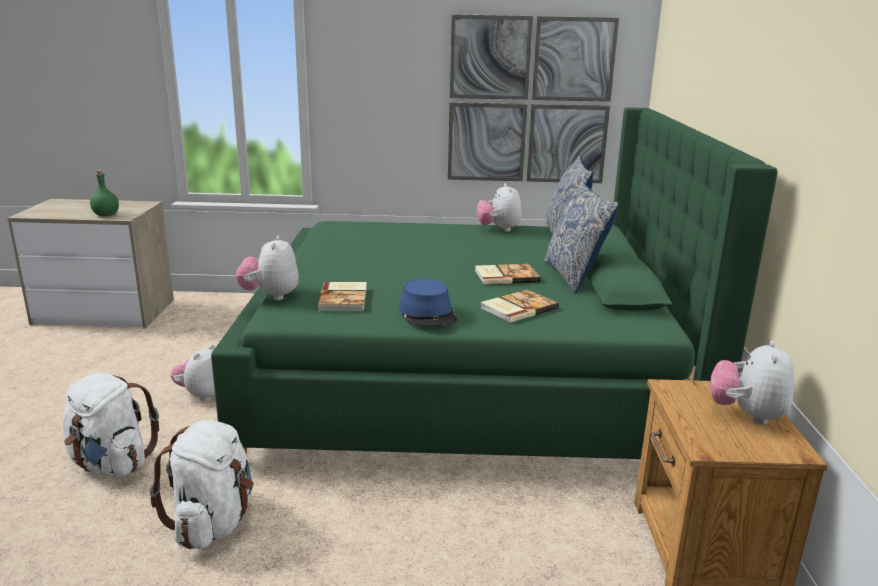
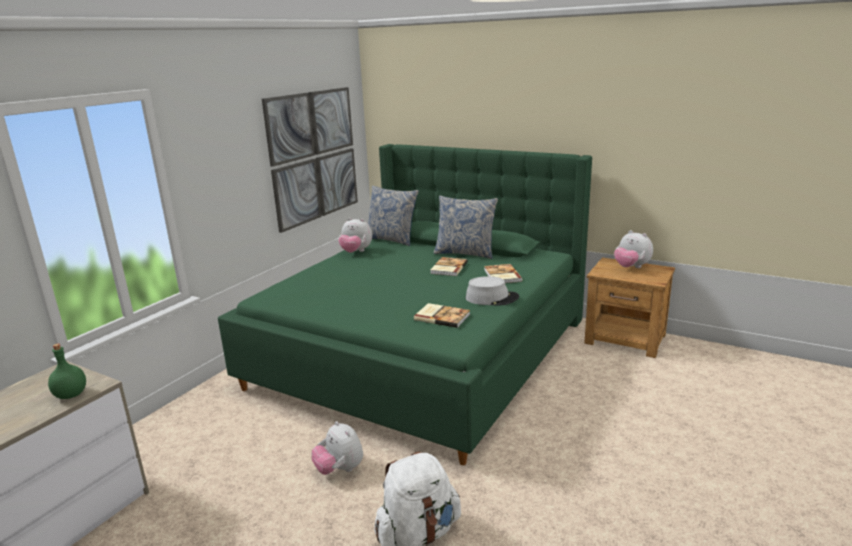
camera: 60 degrees left, 0 degrees up
white backpack [150,420,254,549] -> none
plush toy [236,235,299,301] -> none
blue hat [399,279,457,327] -> grey hat [466,276,519,305]

